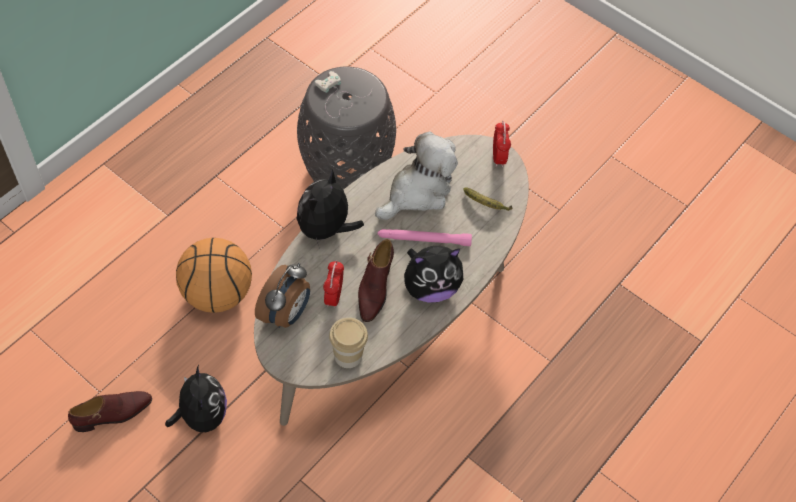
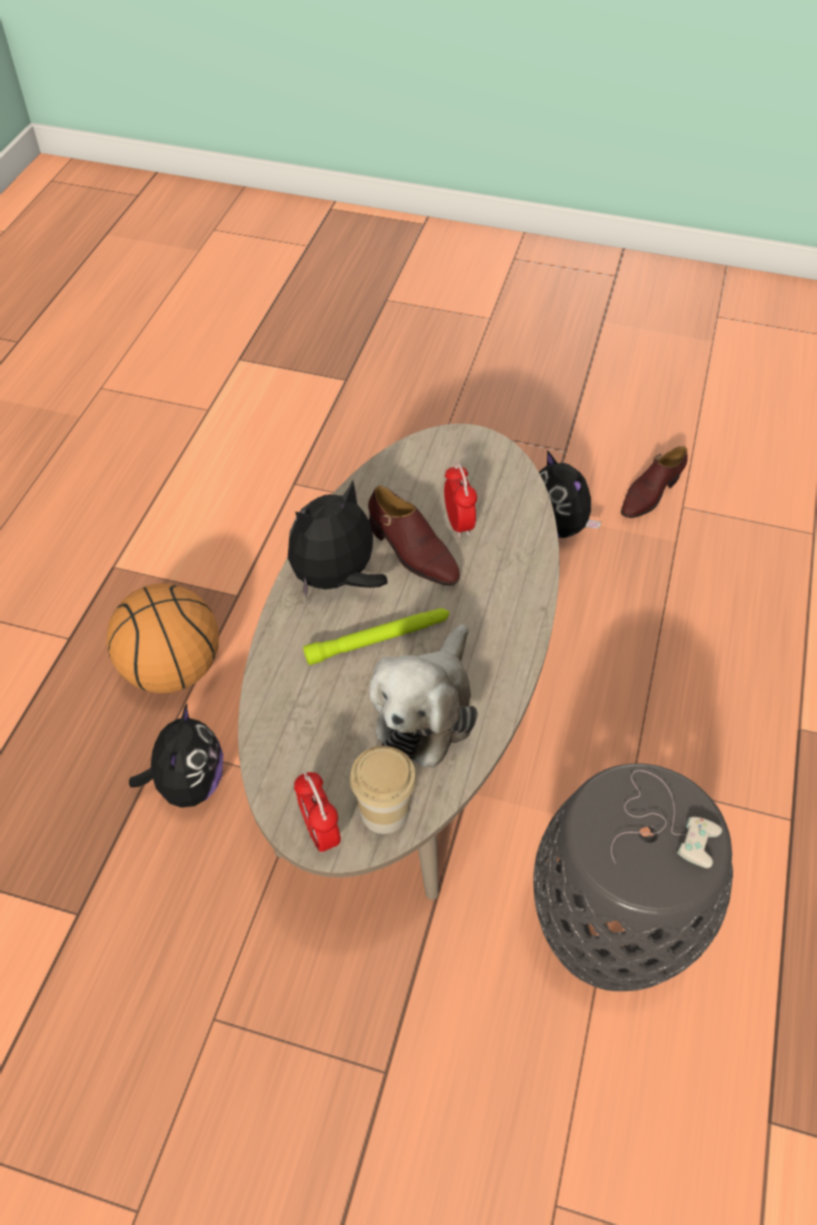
camera: 160 degrees right, 5 degrees down
basketball [176,238,252,313] -> basketball moved to [106,583,219,693]
alarm clock [255,263,310,328] -> none
plush toy [297,169,364,245] -> plush toy moved to [129,704,223,808]
cup [329,317,368,368] -> cup moved to [350,746,417,834]
brown shoe [358,239,394,322] -> brown shoe turned 150 degrees clockwise [368,486,460,586]
pink flashlight [377,229,472,246] -> green flashlight [303,608,450,665]
banana [463,187,512,211] -> none

